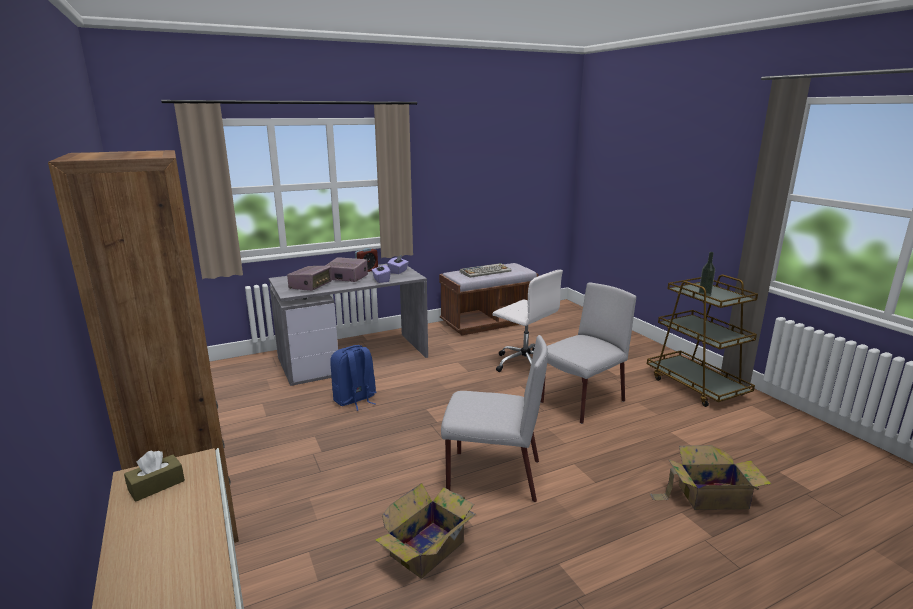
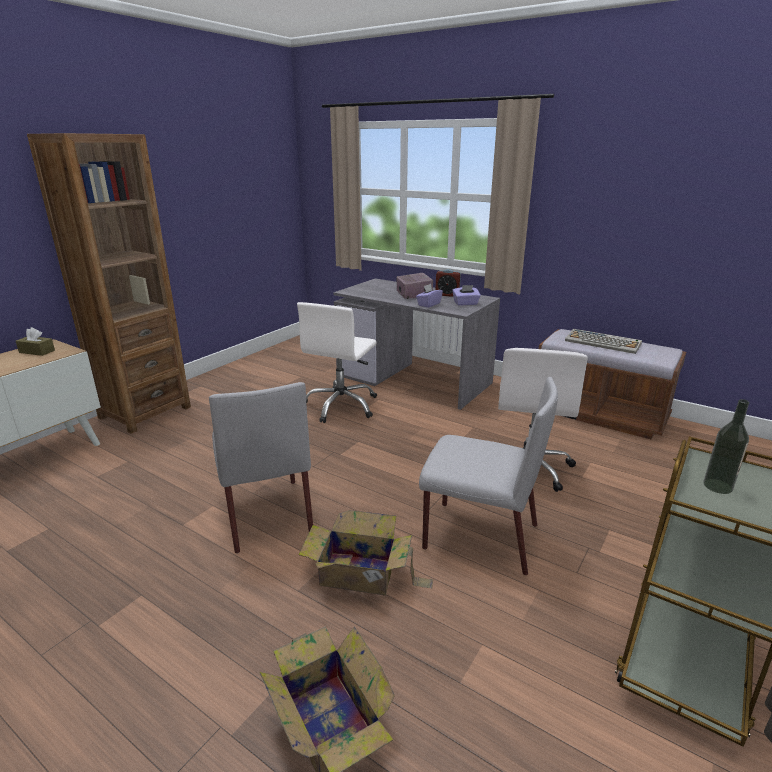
camera: 60 degrees right, 5 degrees up
radio [287,266,332,291] -> none
blue backpack [330,345,377,411] -> white office chair [297,302,377,423]
cardboard box [375,483,476,579] -> cardboard box moved to [298,510,433,595]

